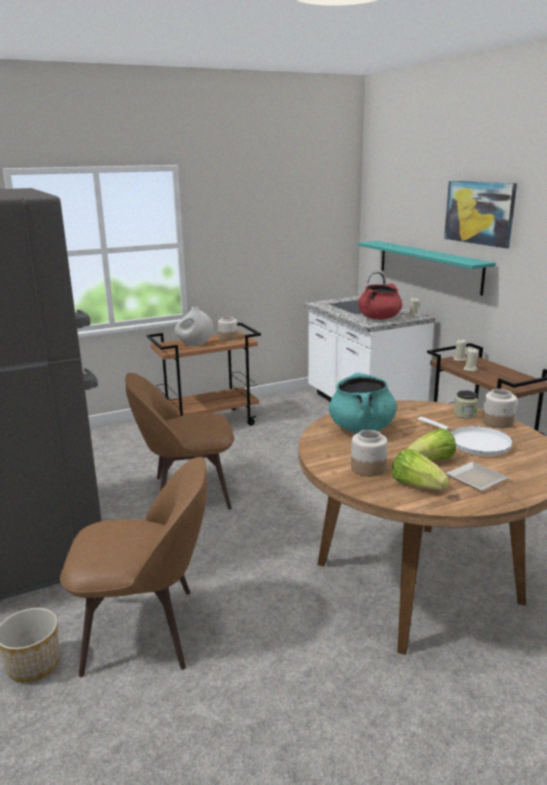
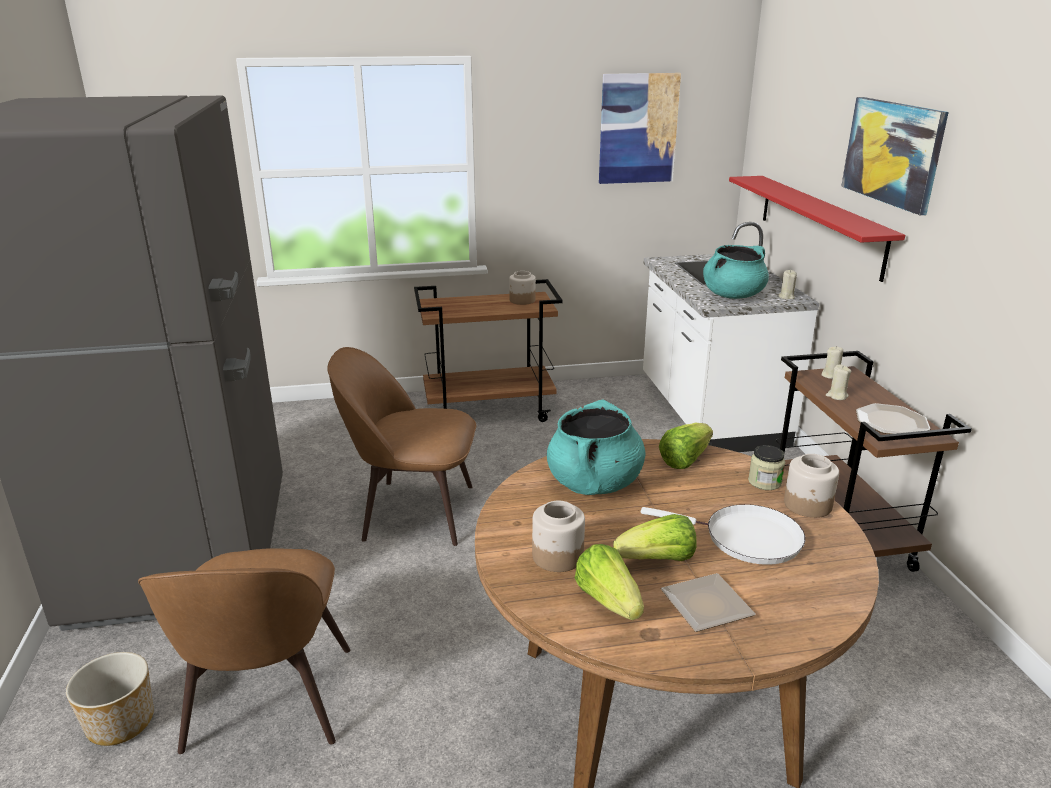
camera: 15 degrees right, 5 degrees up
brown chair [60,457,207,677] -> brown chair turned 75 degrees clockwise [138,548,351,754]
white vase [174,306,213,346] -> none
turquoise shelf [357,241,496,296] -> red shelf [729,176,905,282]
red cooking pot [358,284,402,320] -> turquoise cooking pot [703,245,769,299]
white frying pan [418,417,513,456] -> white frying pan turned 45 degrees counterclockwise [641,504,805,565]
none -> picture [599,73,681,184]
none -> lettuce [659,423,713,469]
none -> plate [856,403,930,434]

